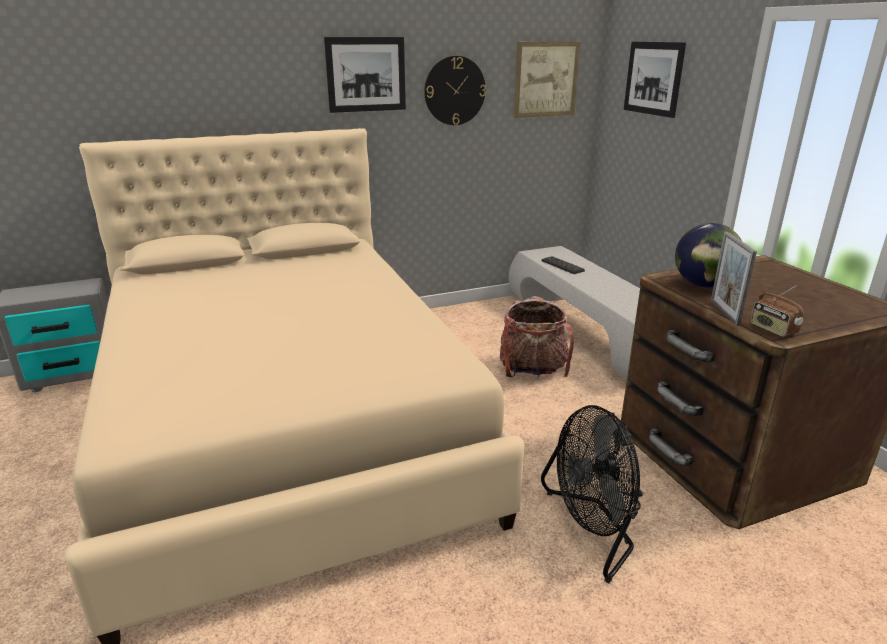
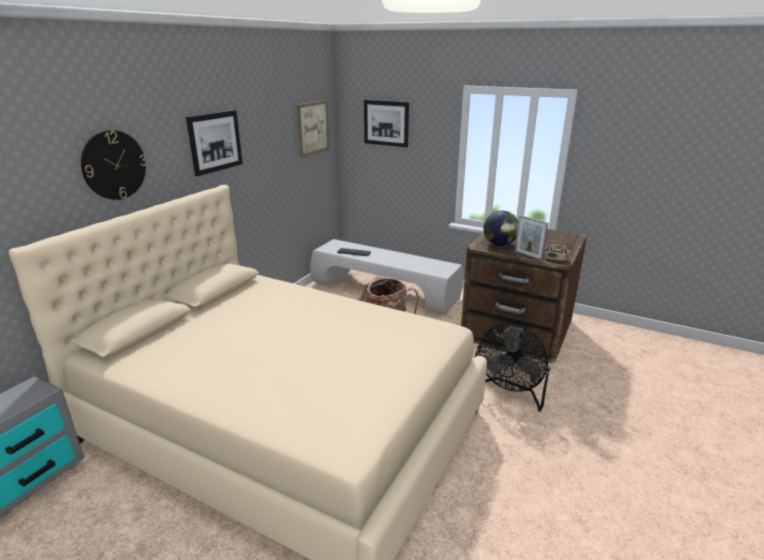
camera: 40 degrees left, 0 degrees up
wall clock [424,56,486,125] -> wall clock moved to [81,130,147,200]

